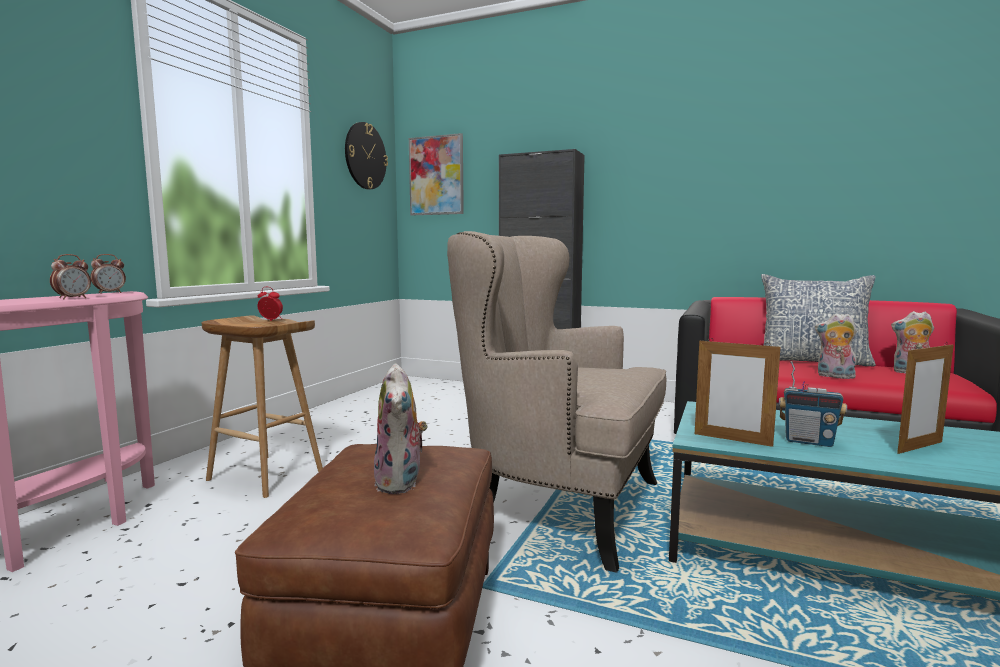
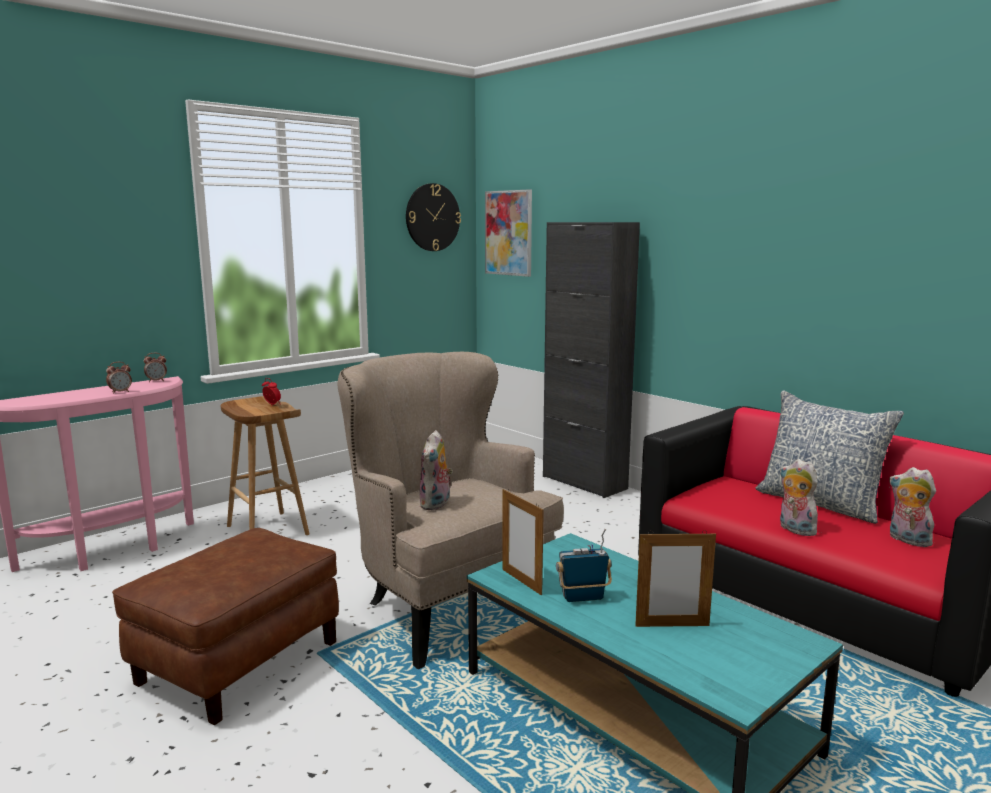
camera: 25 degrees right, 5 degrees up
plush toy [374,363,428,494] -> plush toy moved to [419,430,453,510]
radio [778,361,847,447] -> radio turned 120 degrees clockwise [556,529,612,602]

